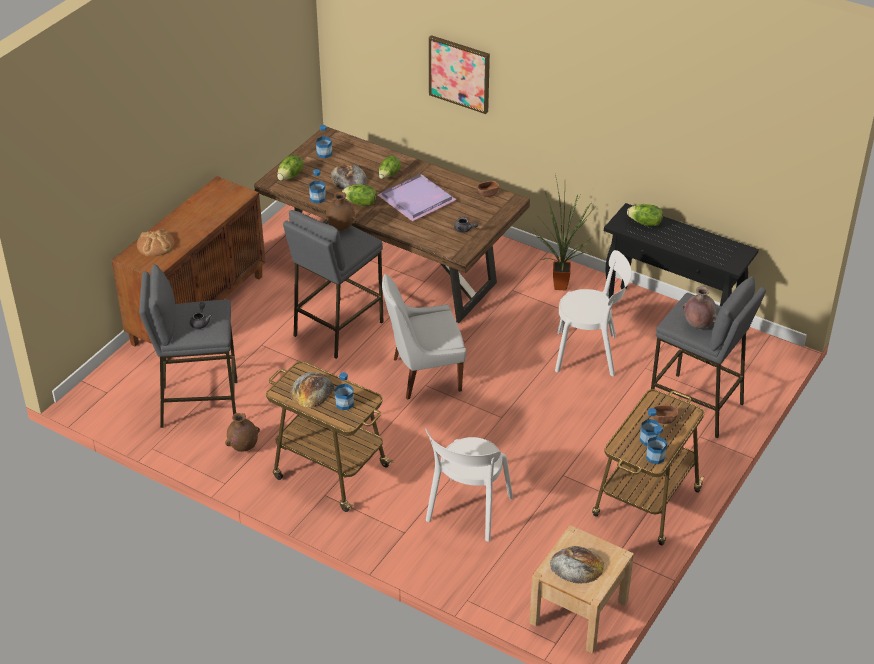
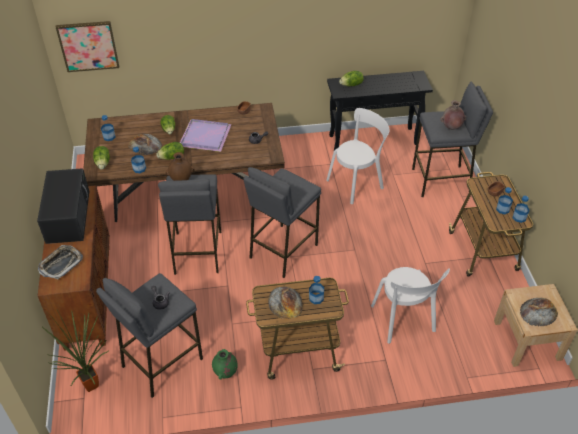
camera: 40 degrees left, 5 degrees up
bread [137,229,174,257] -> tray [38,245,83,279]
brown vase [225,413,260,452] -> green vase [212,349,238,379]
white chair [382,274,466,400] -> grey stool [244,167,321,278]
picture [429,35,490,114] -> picture moved to [56,21,119,72]
potted plant [534,175,597,290] -> potted plant moved to [41,310,109,392]
none -> black microwave [37,168,89,244]

